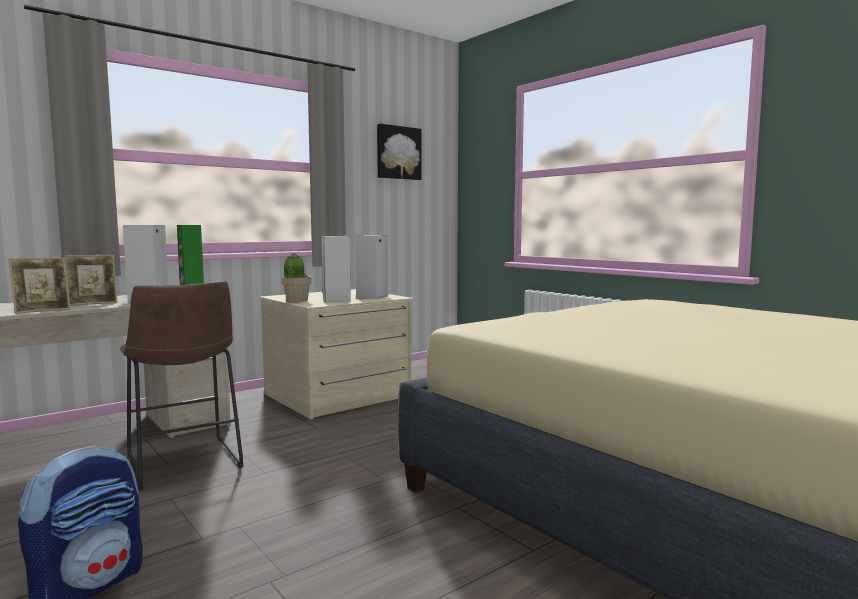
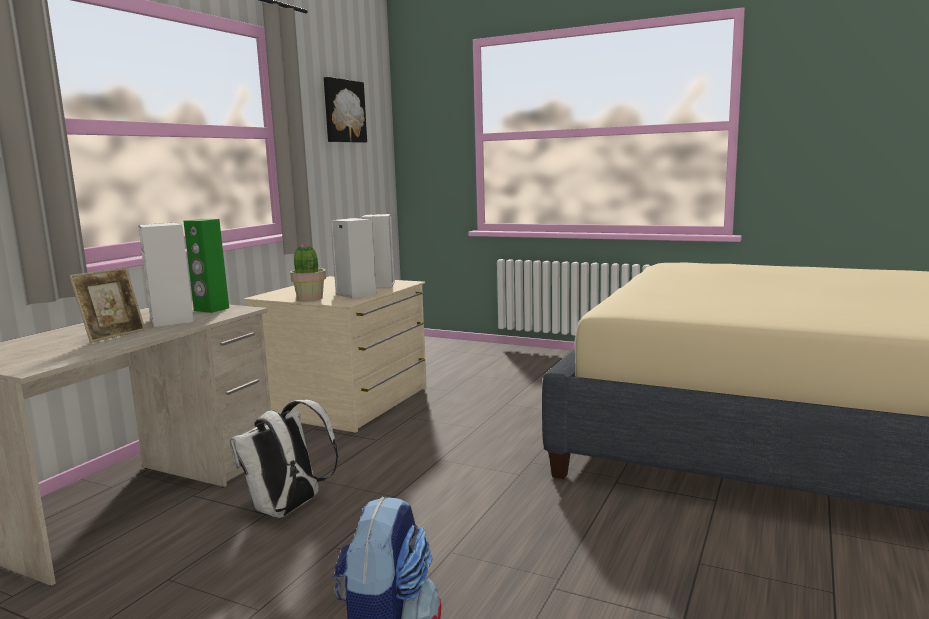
camera: 25 degrees left, 5 degrees up
picture frame [9,257,71,314] -> none
brown stool [120,281,244,490] -> white backpack [230,400,338,518]

